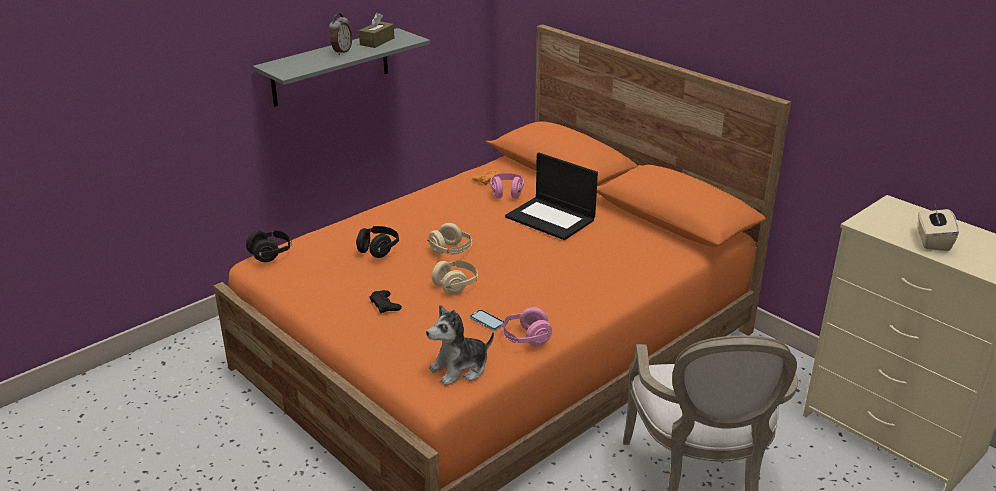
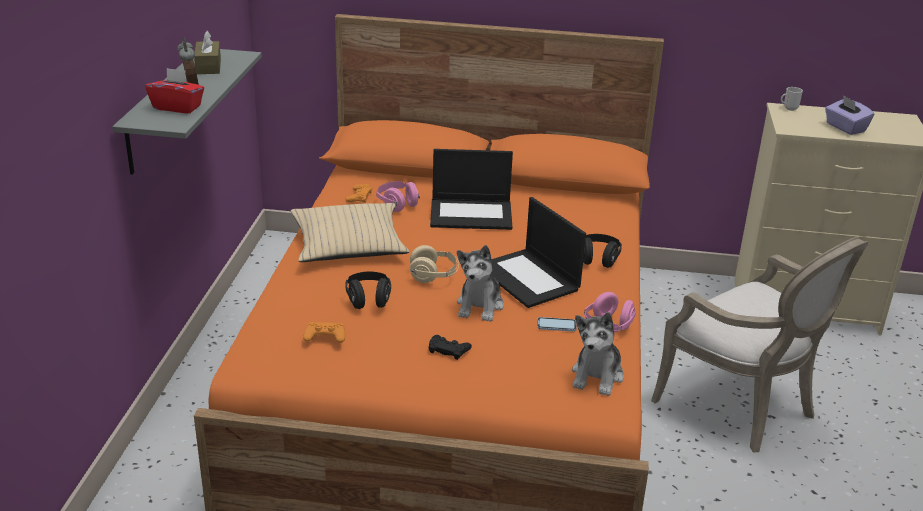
camera: 40 degrees left, 0 degrees up
black headphones [246,230,292,262] -> black headphones moved to [583,234,622,268]
beige headphones [432,260,478,294] -> plush toy [457,245,504,322]
beige tissue box [918,204,959,251] -> purple tissue box [825,95,874,135]
none -> red tissue box [145,68,204,114]
none -> beige pillow [291,203,409,262]
none -> orange game controller [303,322,345,343]
none -> laptop [492,197,586,308]
none -> mug [781,87,803,111]

